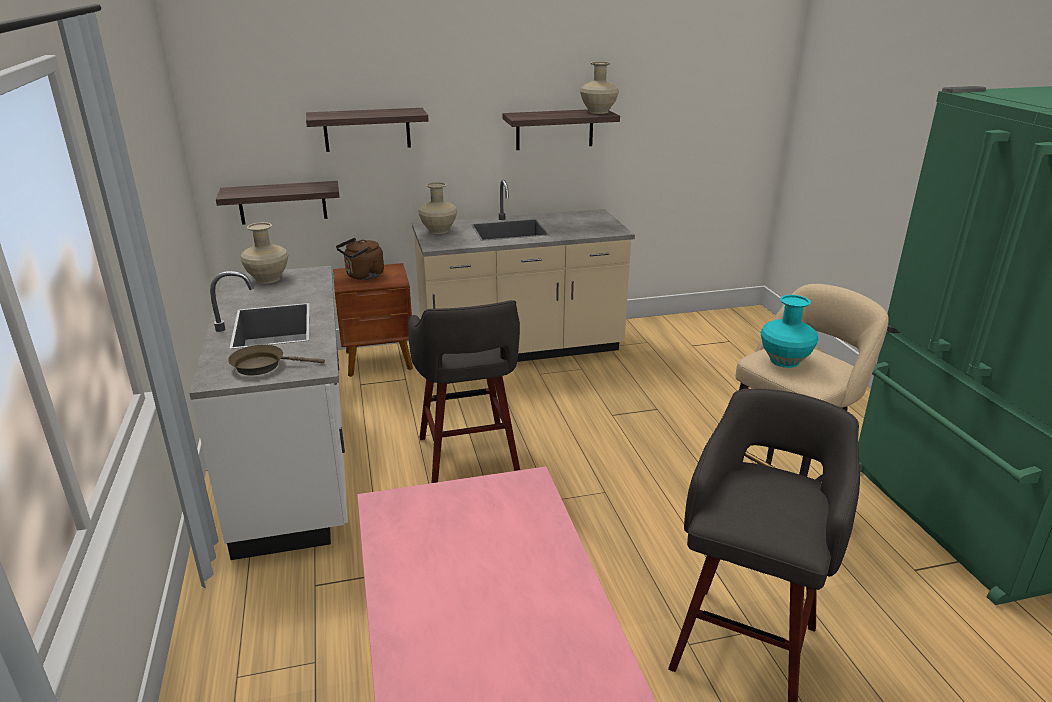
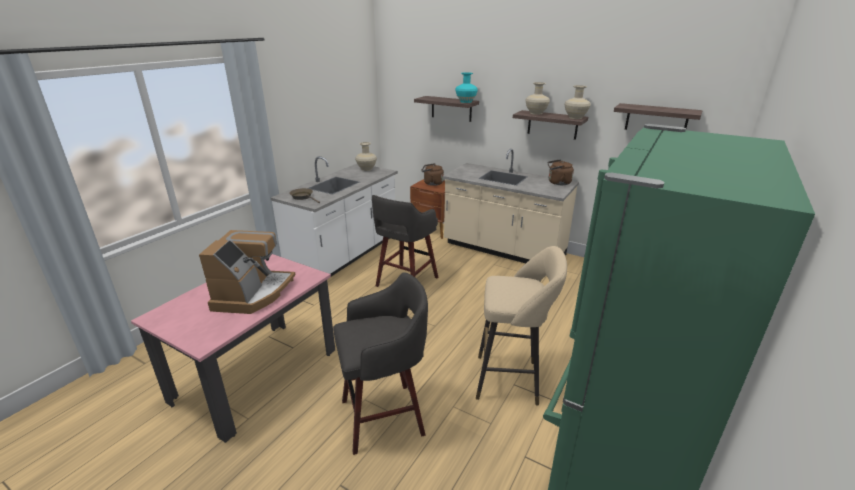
camera: 45 degrees right, 0 degrees up
shelf [216,181,340,225] -> shelf moved to [614,103,703,130]
beige vase [418,182,457,234] -> beige vase moved to [525,82,550,115]
turquoise vase [761,295,819,368] -> turquoise vase moved to [455,72,478,103]
none -> coffee machine [199,230,296,314]
none -> brown kettle [548,159,574,185]

